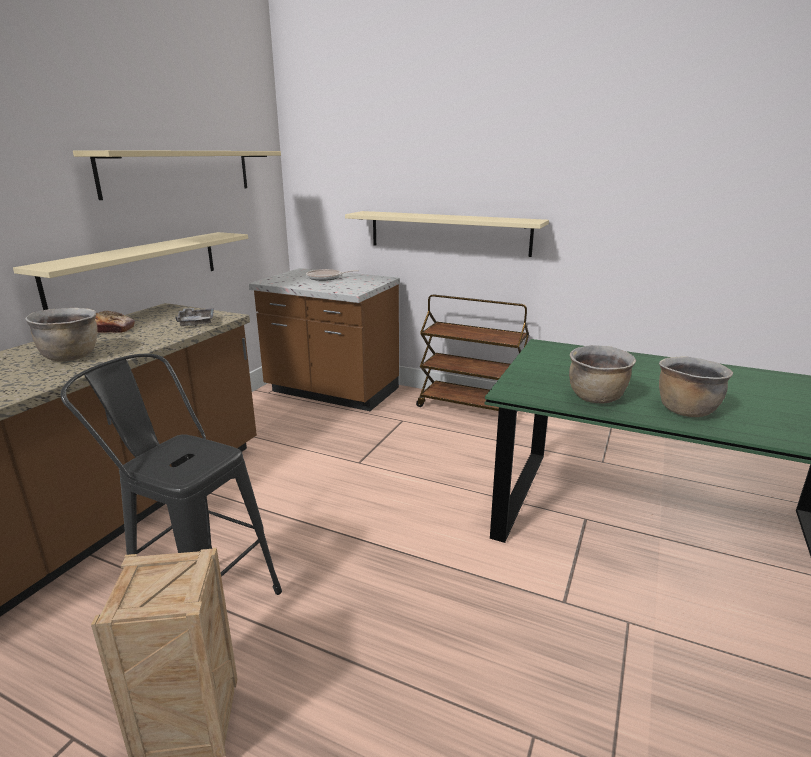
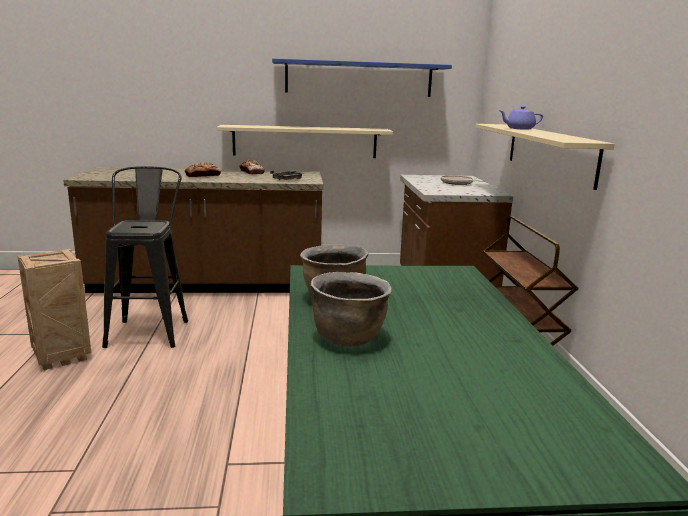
camera: 60 degrees right, 5 degrees down
brown cooking pot [25,308,98,361] -> bread [185,162,221,177]
beige shelf [73,150,281,200] -> blue shelf [272,58,452,97]
none -> purple teapot [498,106,543,130]

